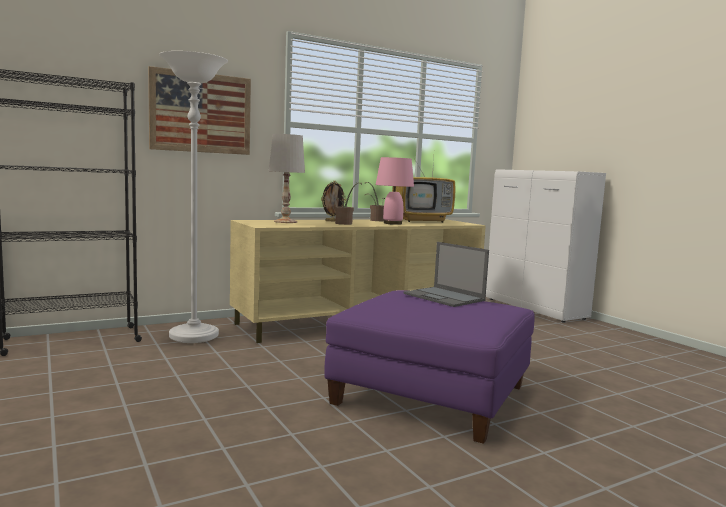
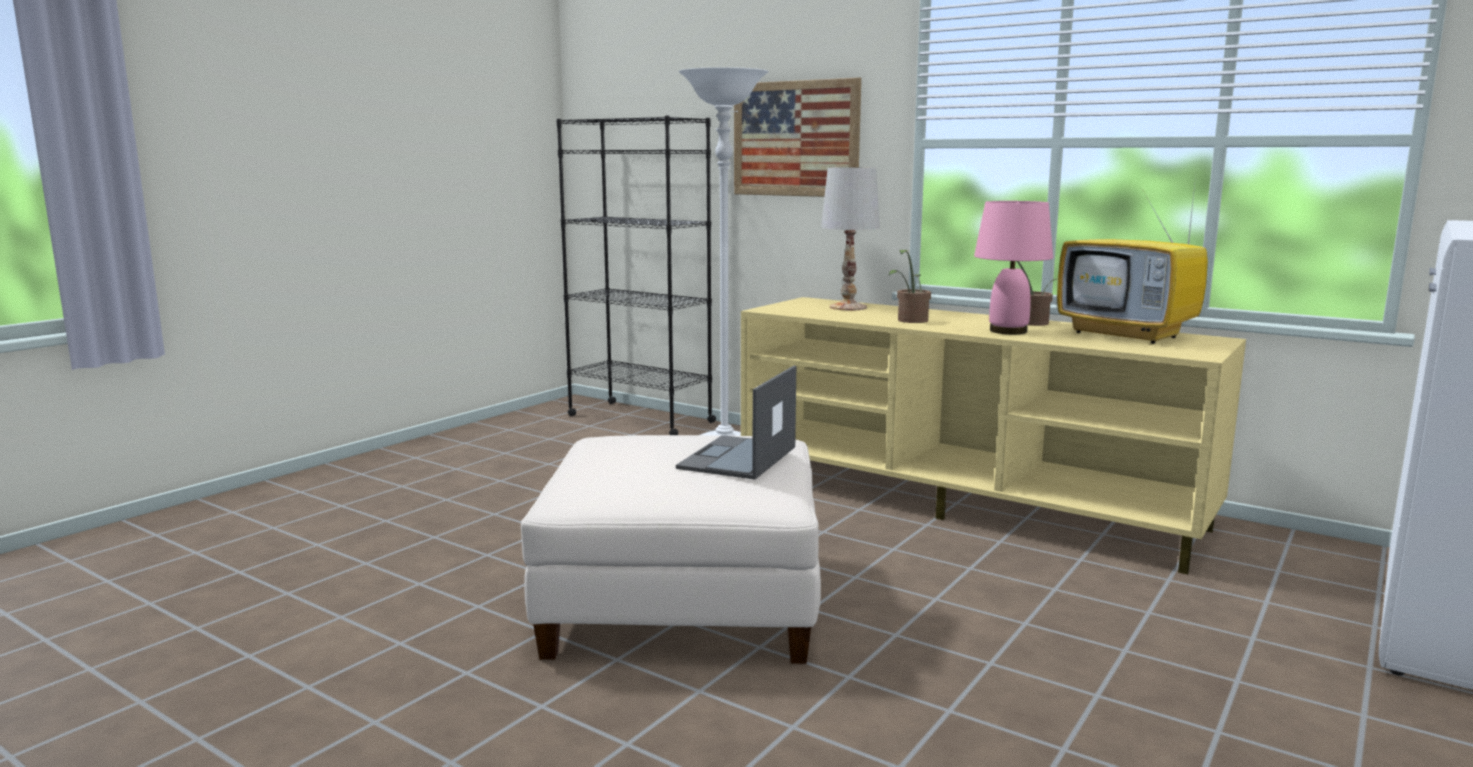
camera: 65 degrees right, 5 degrees up
picture frame [321,181,346,221] -> none
purple ottoman [325,290,535,444] -> white ottoman [521,435,821,664]

